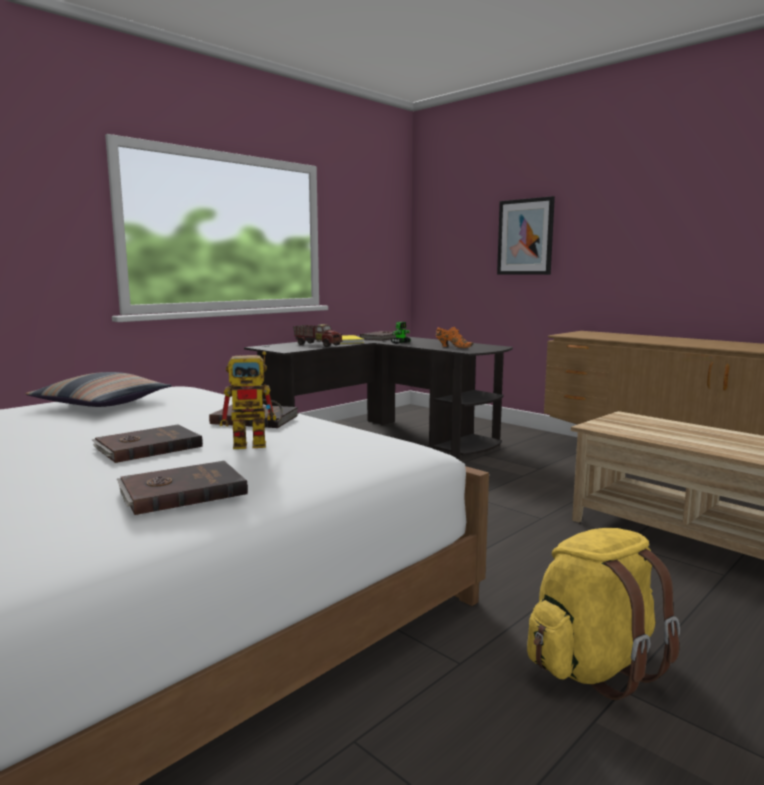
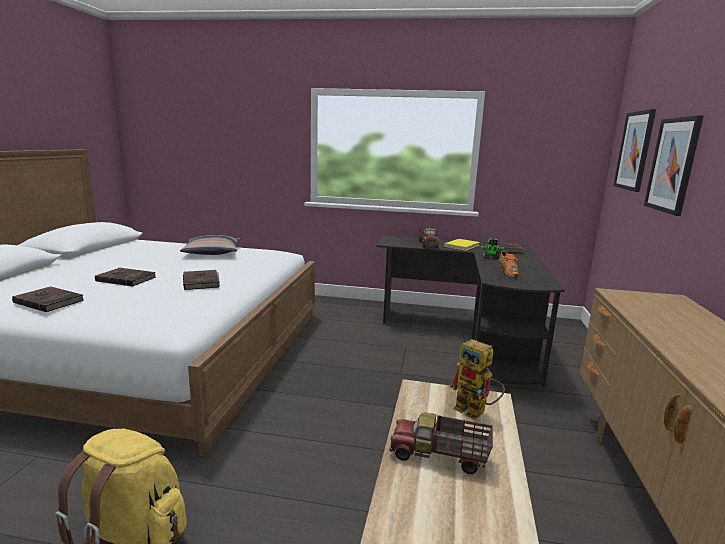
camera: 55 degrees right, 5 degrees up
toy robot [220,351,283,449] -> toy robot moved to [450,339,505,419]
none -> toy truck [389,412,493,474]
none -> picture [613,109,656,192]

